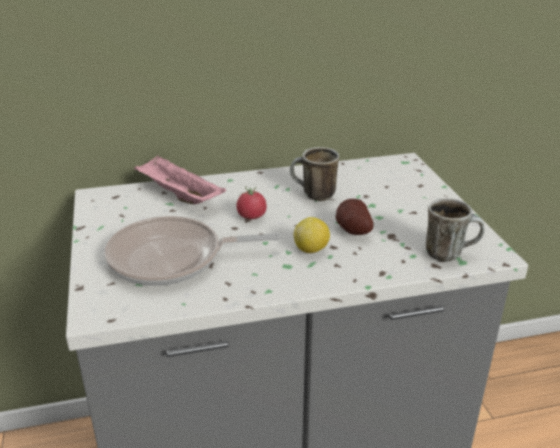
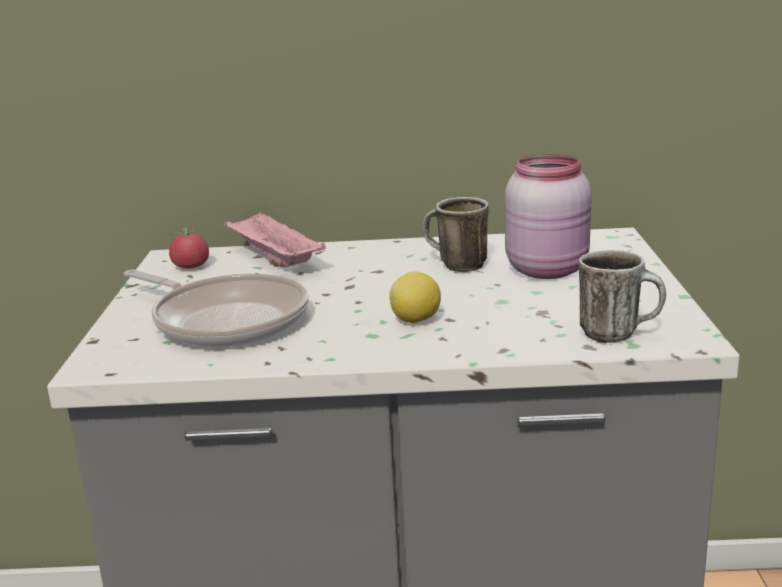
camera: 15 degrees right, 10 degrees down
frying pan [104,216,281,286] -> frying pan turned 150 degrees counterclockwise [123,269,309,347]
tomato [236,187,267,219] -> tomato moved to [169,225,209,268]
potato [336,199,374,235] -> none
none -> pink jar [505,154,591,279]

